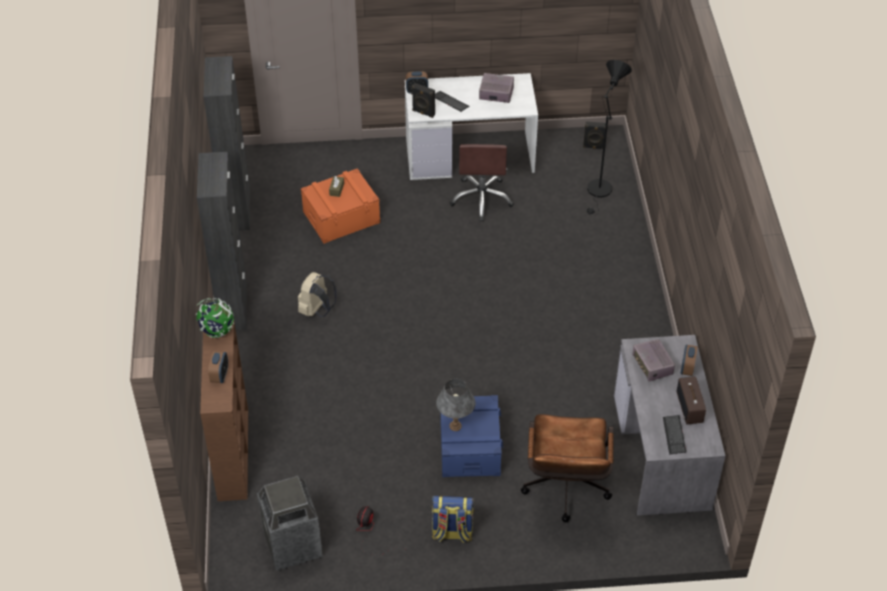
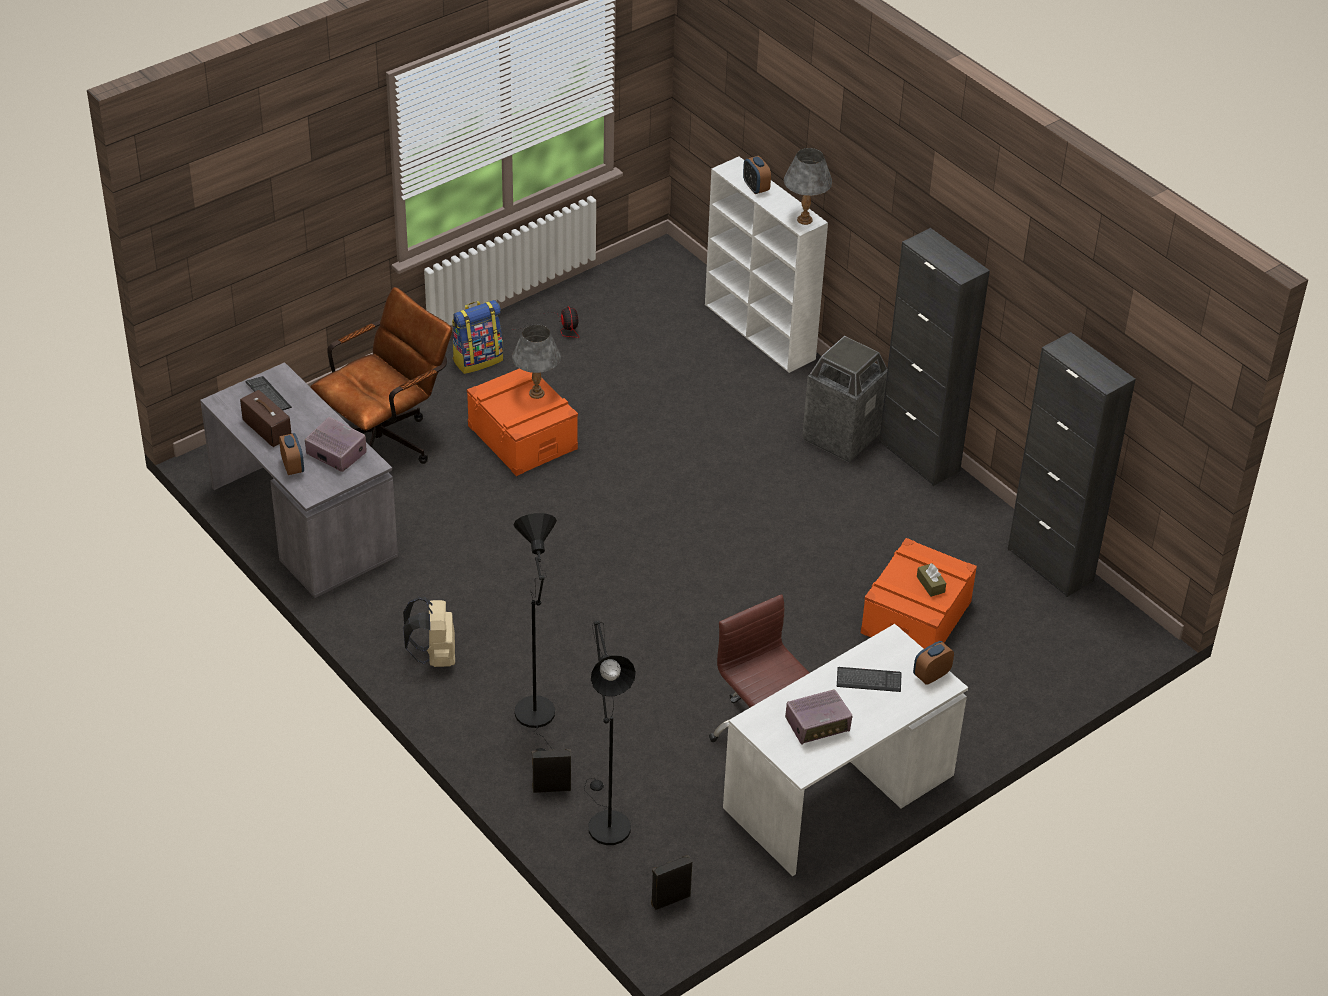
camera: 145 degrees right, 5 degrees down
globe [196,298,234,338] -> grey table lamp [784,148,832,225]
brown bookcase [200,321,248,501] -> white bookcase [705,157,828,373]
trash can [257,476,323,571] -> trash can moved to [802,336,887,463]
beige backpack [298,272,336,317] -> beige backpack moved to [403,597,455,667]
black speaker [412,83,435,118] -> black speaker moved to [532,749,571,793]
blue storage box [440,395,503,477] -> orange storage box [467,369,578,476]
brown office chair [521,414,614,522] -> brown office chair turned 75 degrees clockwise [310,287,452,464]
none -> black floor lamp [514,513,557,751]

